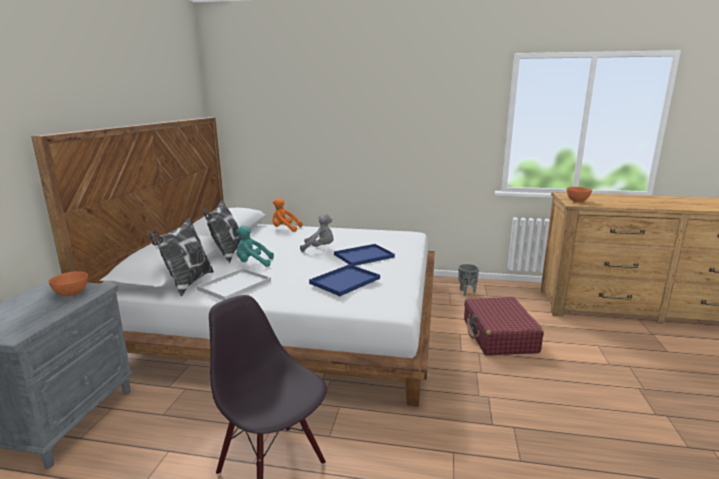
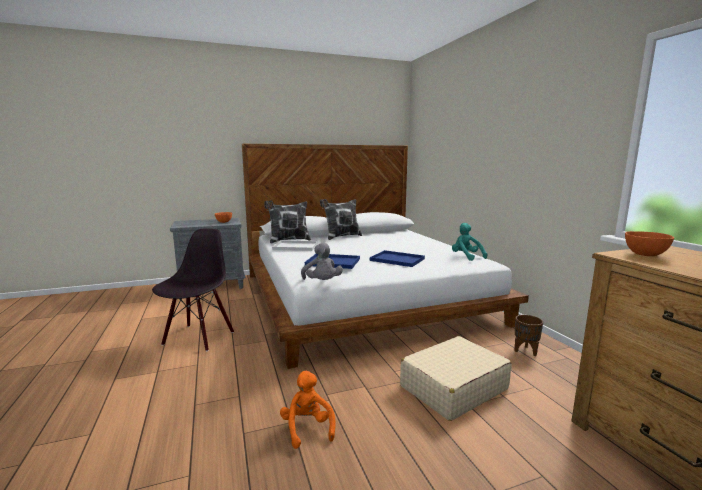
camera: 60 degrees right, 5 degrees down
turquoise plush toy [236,226,274,267] -> turquoise plush toy moved to [452,223,487,261]
orange plush toy [273,198,302,232] -> orange plush toy moved to [280,371,335,449]
grey plush toy [300,214,334,252] -> grey plush toy moved to [301,242,343,280]
grey planter [458,264,479,296] -> brown planter [514,315,543,356]
red suitcase [464,297,544,356] -> beige suitcase [400,336,512,421]

